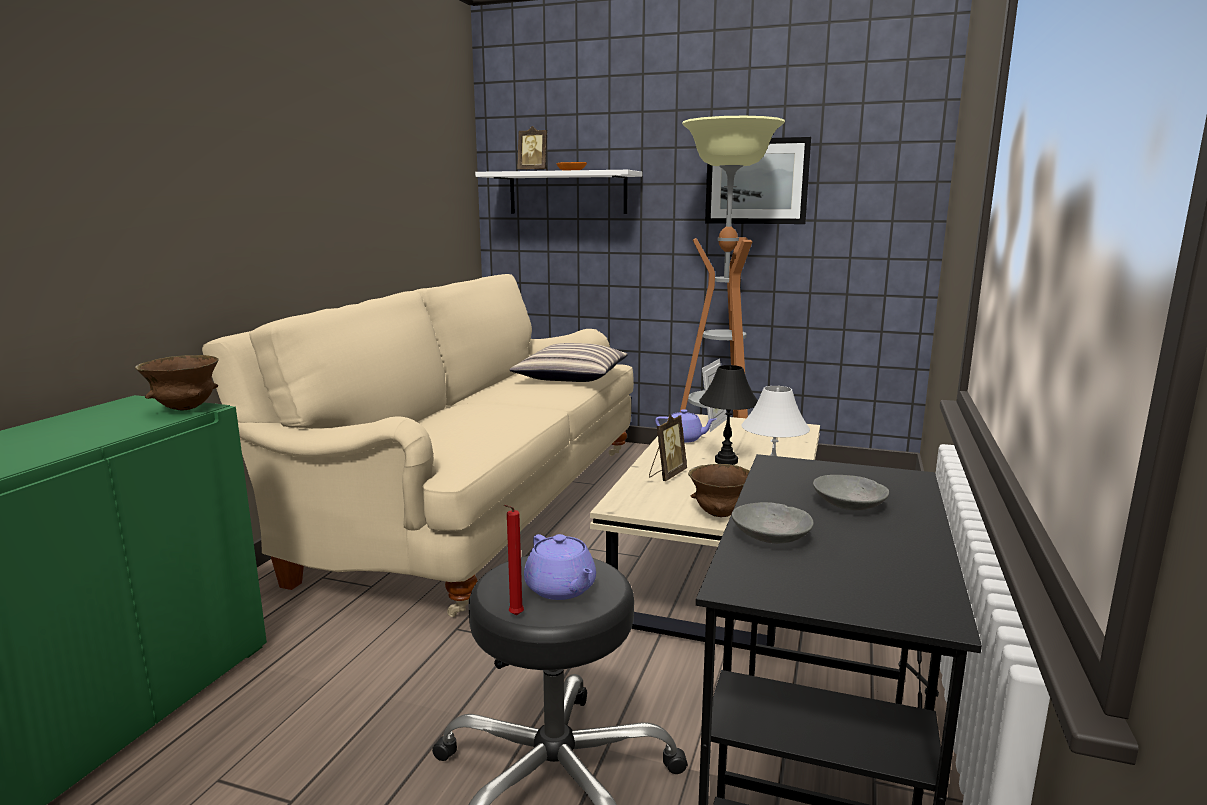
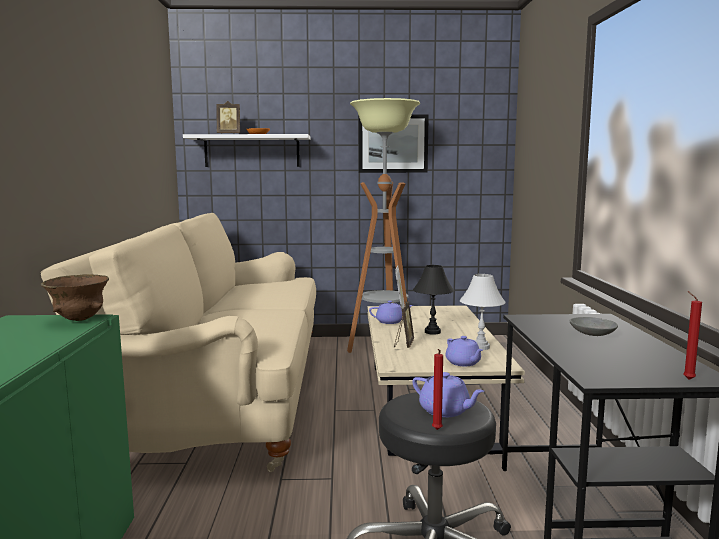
camera: 20 degrees left, 5 degrees down
pillow [509,343,628,382] -> none
brown bowl [688,464,750,517] -> purple teapot [445,336,483,366]
grey bowl [732,502,814,543] -> none
none -> red candle [683,291,702,380]

